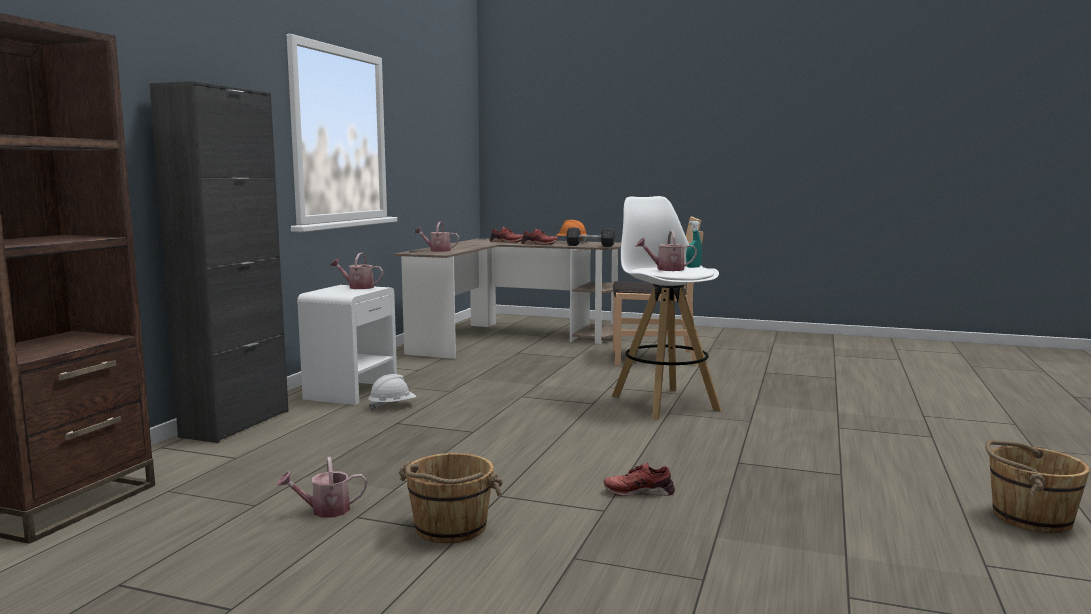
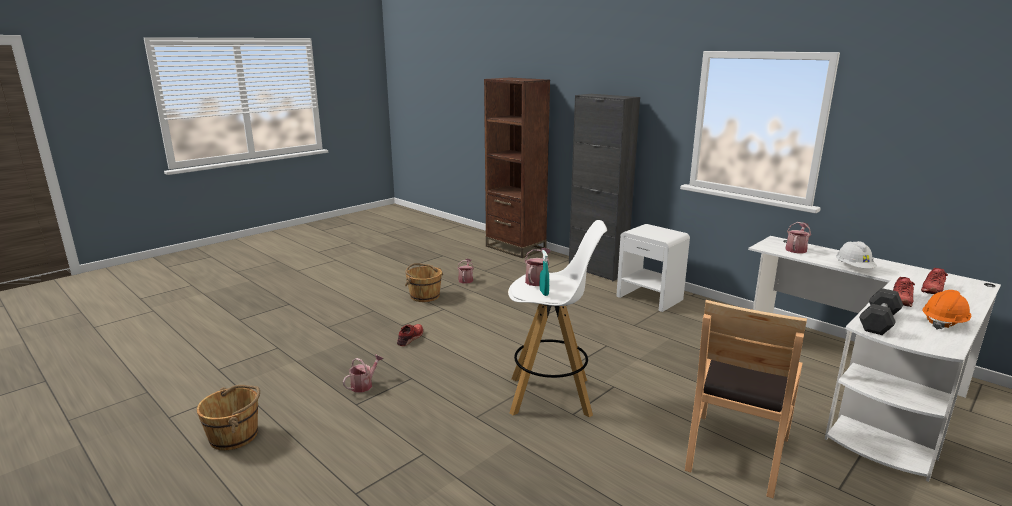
camera: 115 degrees right, 10 degrees up
watering can [331,253,383,289] -> watering can moved to [343,354,383,392]
white hard hat [368,374,416,410] -> white hard hat moved to [836,241,877,269]
brown desk [394,238,621,359] -> white desk [748,236,1001,482]

